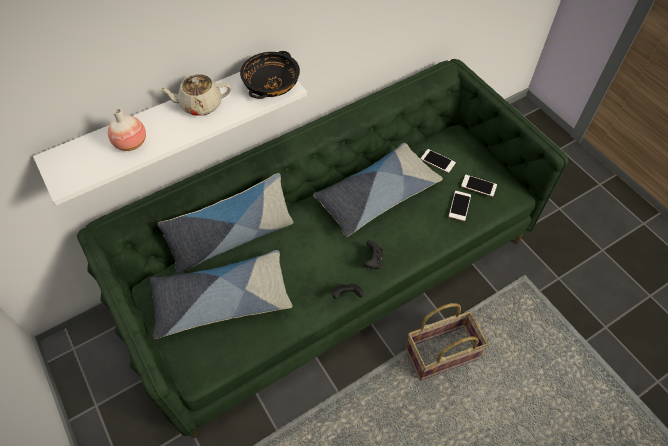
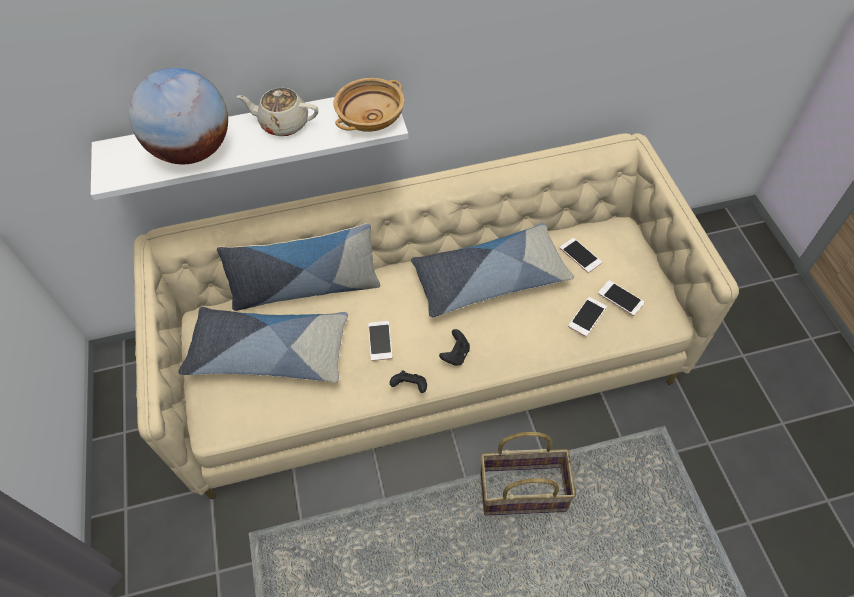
camera: 20 degrees right, 0 degrees up
green sofa [77,59,568,438] -> beige sofa [133,133,739,499]
vase [108,108,146,151] -> globe [129,68,228,164]
black bowl [240,51,300,99] -> beige bowl [334,78,405,132]
none -> phone [368,321,393,361]

